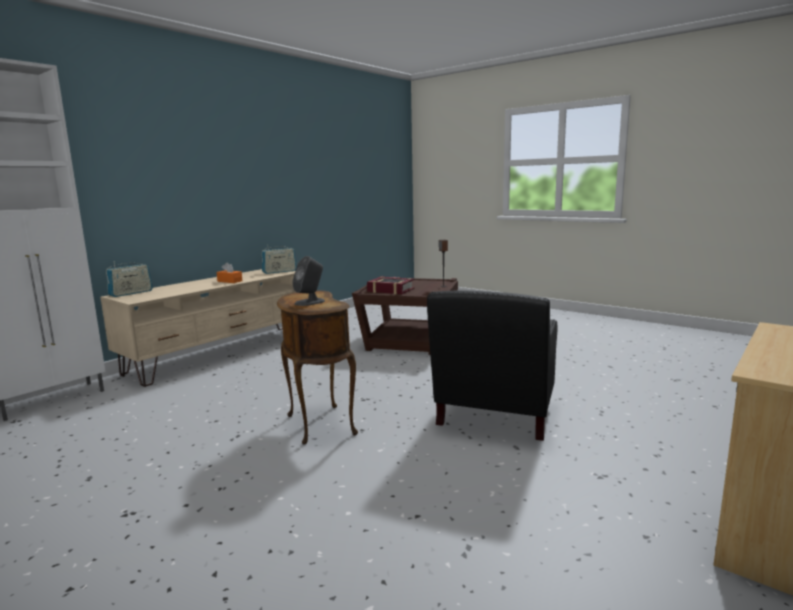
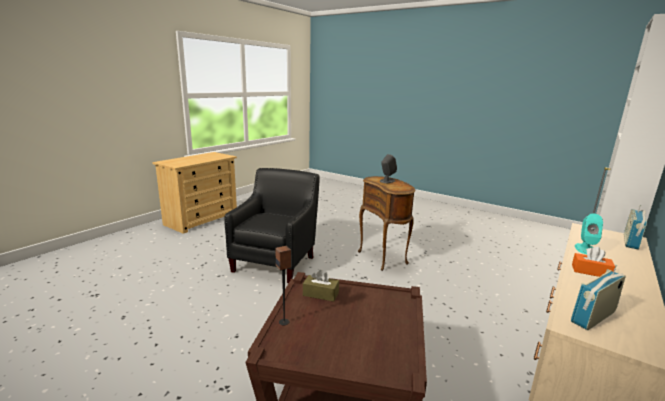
camera: 175 degrees right, 5 degrees up
book [367,277,415,294] -> none
none -> brown tissue box [303,270,339,302]
none -> turquoise speaker [575,213,603,254]

